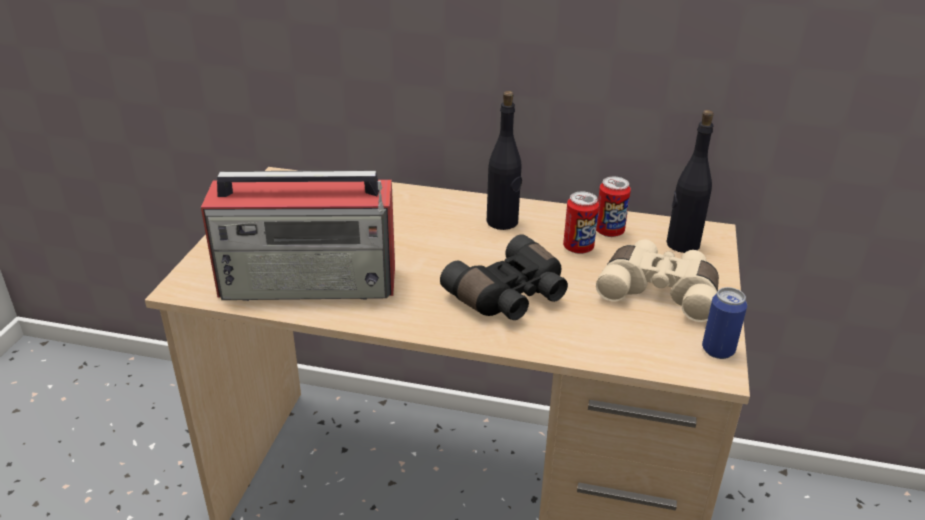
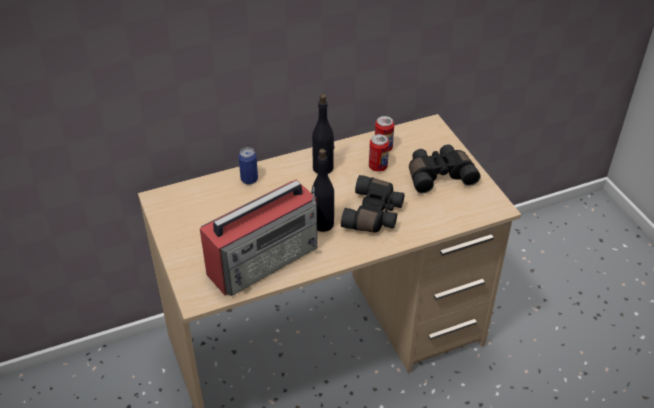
camera: 35 degrees left, 10 degrees up
beige binoculars [596,240,719,322] -> black binoculars [409,145,481,193]
black bottle [667,110,714,253] -> black bottle moved to [311,149,334,232]
can [702,287,747,359] -> can moved to [238,147,258,184]

